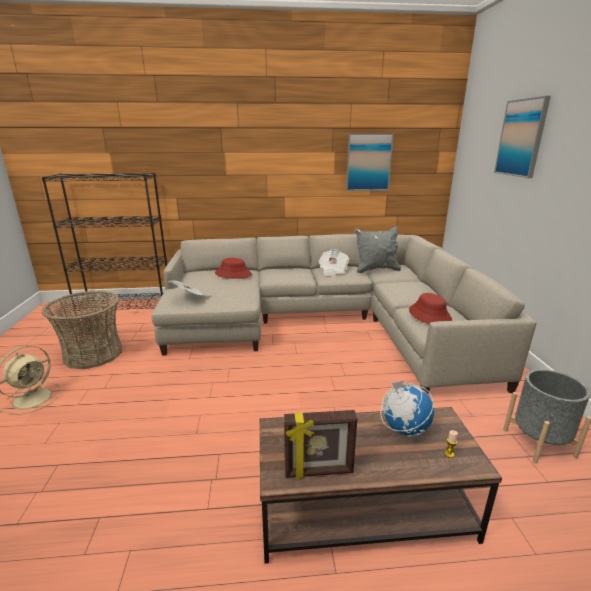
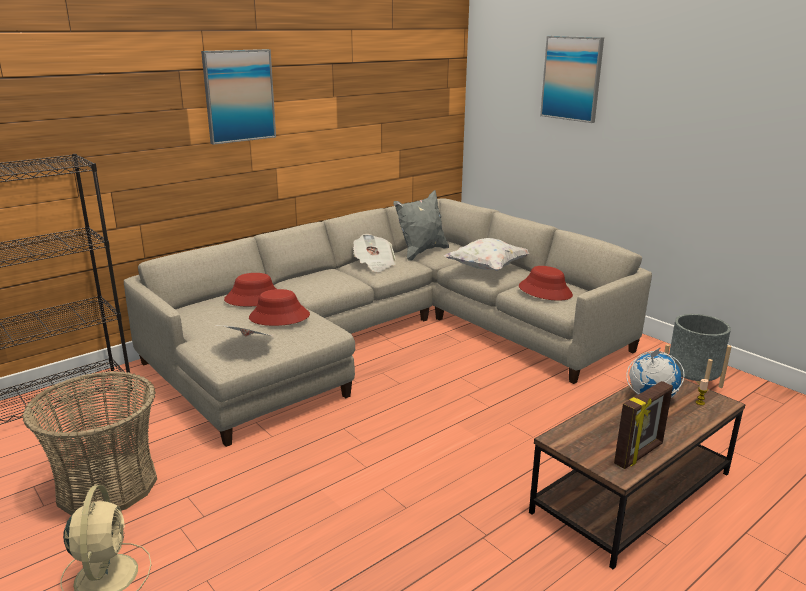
camera: 35 degrees left, 0 degrees up
picture [346,134,394,191] -> picture moved to [201,49,276,145]
none -> red hat [249,289,310,326]
none -> white pillow [444,238,529,271]

